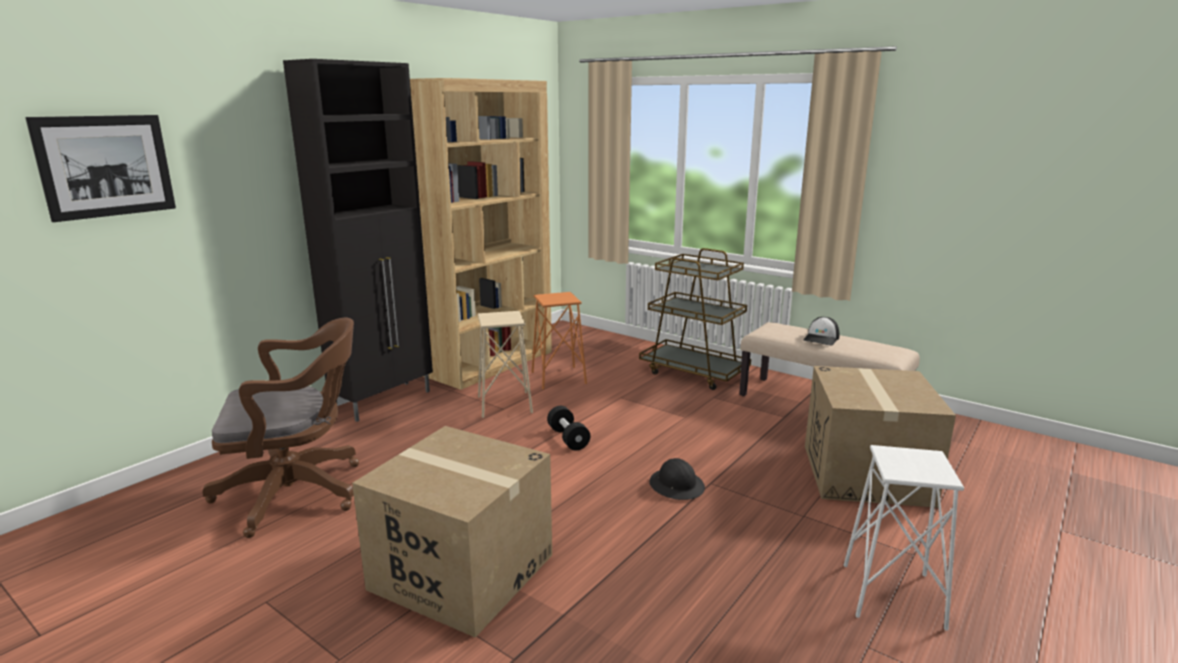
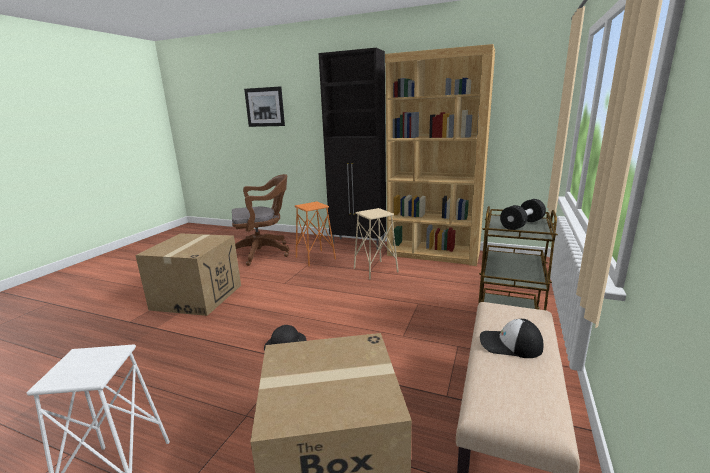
camera: 75 degrees right, 0 degrees up
brown office chair [202,318,359,538] -> brown office chair turned 75 degrees counterclockwise [232,174,289,266]
orange stool [532,292,587,390] -> orange stool moved to [295,202,336,266]
black dumbbell [547,406,590,451] -> black dumbbell moved to [500,199,546,230]

